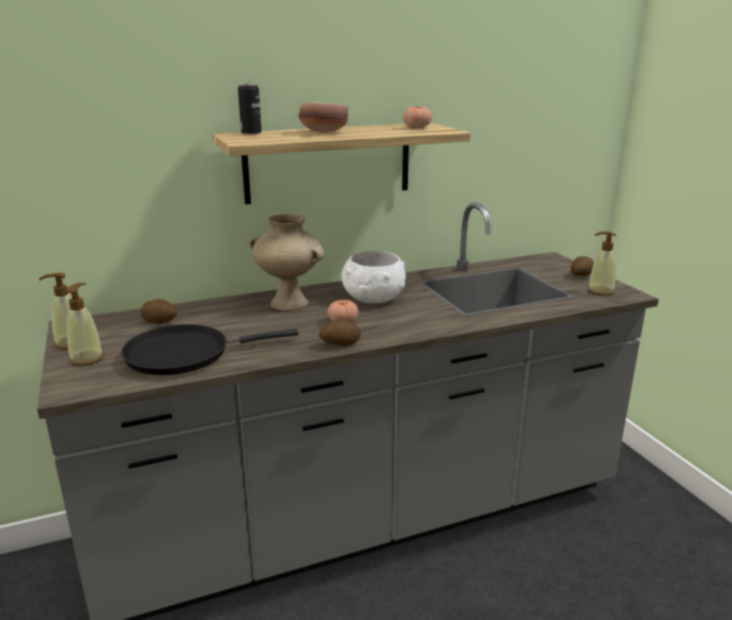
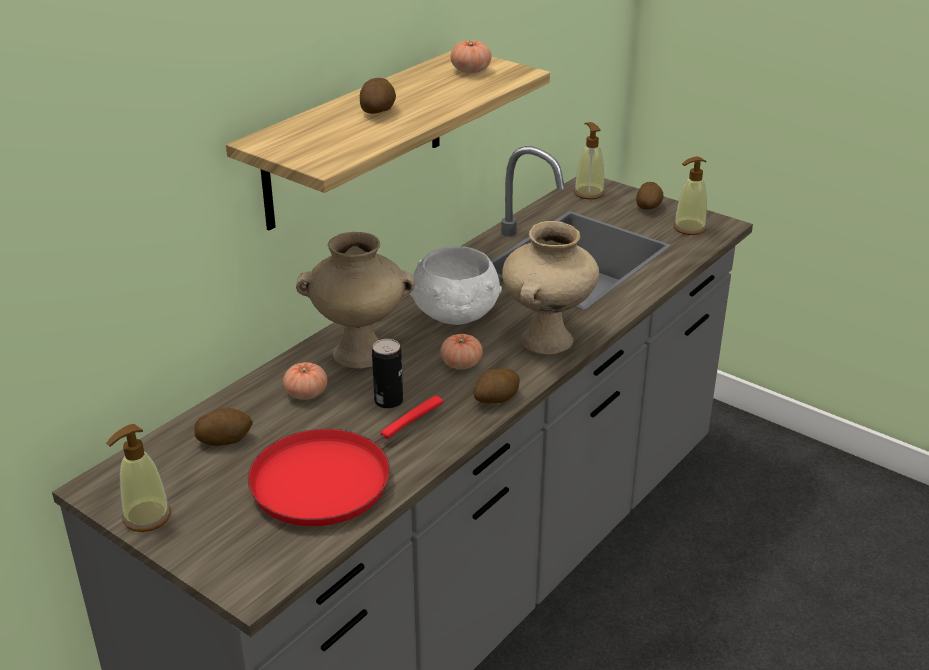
camera: 30 degrees left, 10 degrees up
soap dispenser [65,283,104,366] -> soap dispenser moved to [574,122,605,199]
black frying pan [121,324,299,375] -> red frying pan [248,395,443,526]
can [238,84,261,135] -> can moved to [372,339,403,409]
bowl [299,102,348,133] -> potato [360,78,396,114]
none -> tomato [283,362,327,400]
none -> beige vase [502,221,599,355]

